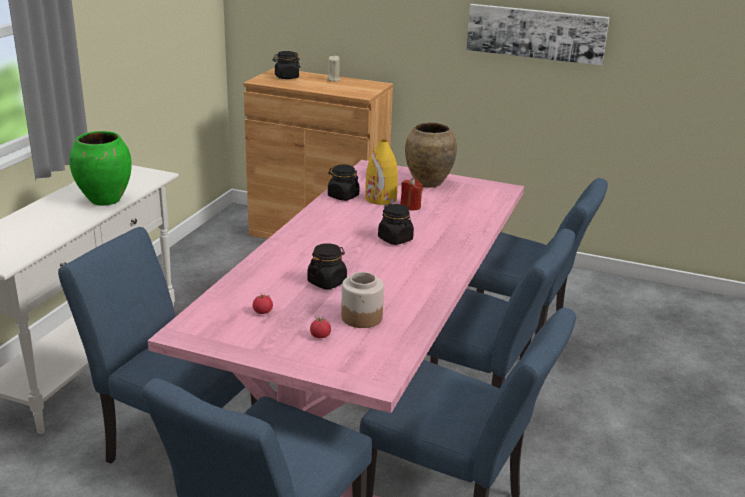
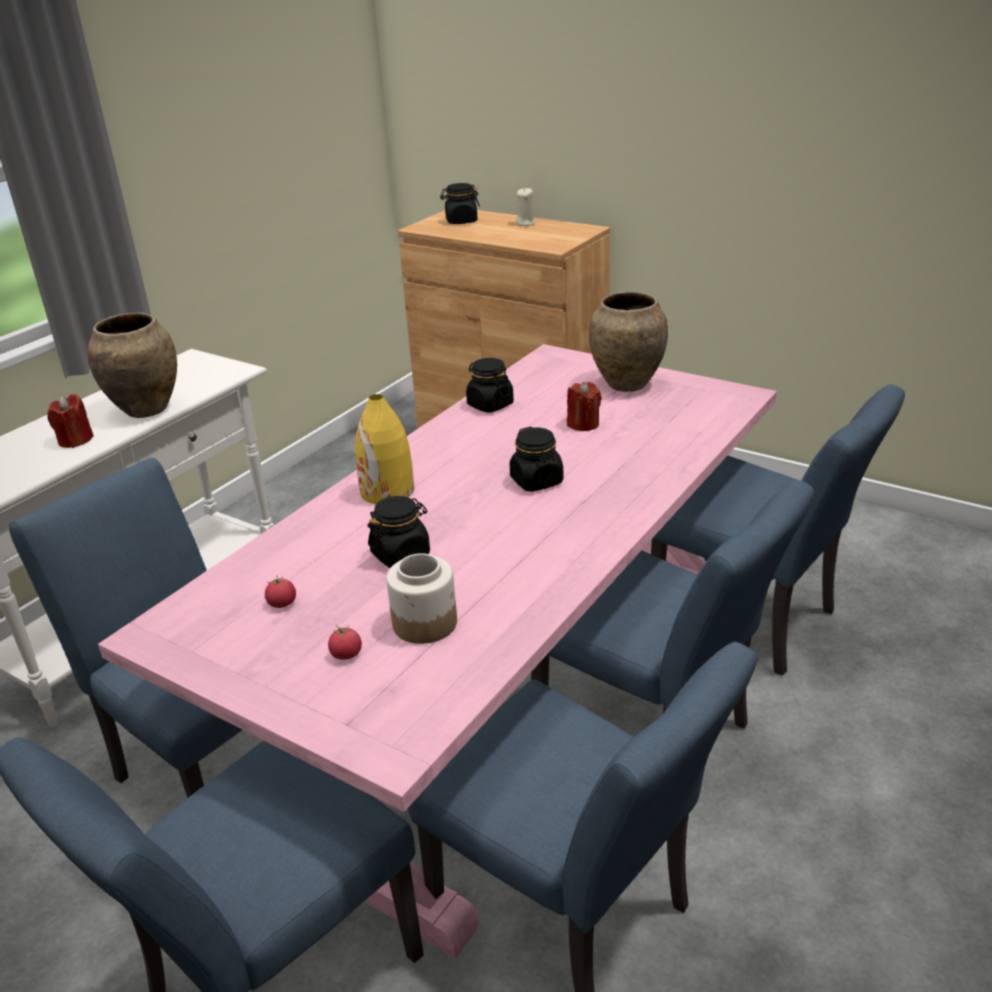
camera: 15 degrees right, 5 degrees up
green vase [69,131,132,206] -> brown vase [88,313,177,418]
yellow vase [365,139,398,205] -> yellow vase moved to [355,394,414,504]
picture [466,4,610,66] -> none
none -> red candle [47,394,94,448]

